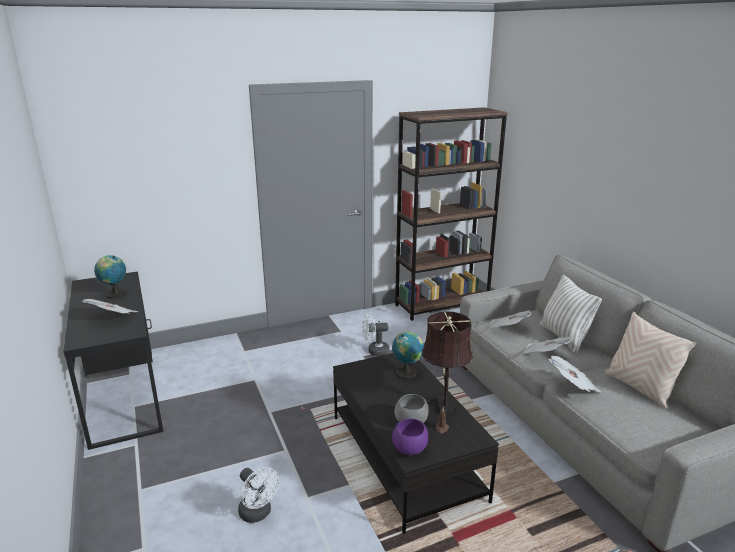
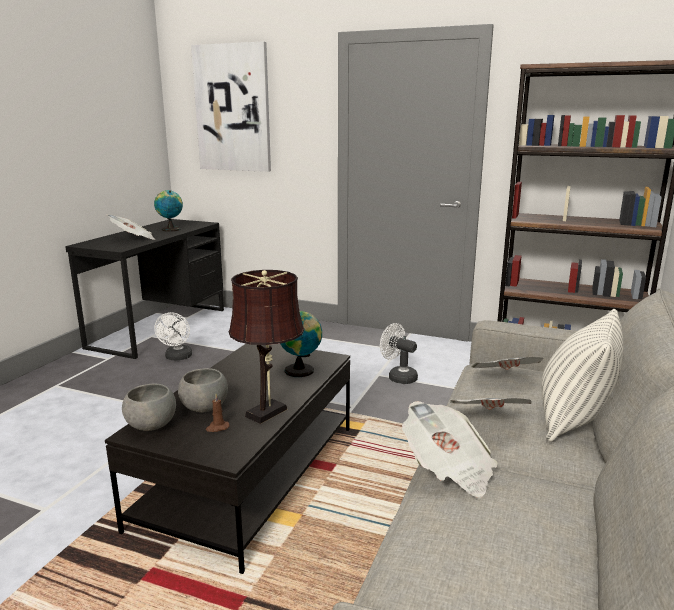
camera: 45 degrees right, 5 degrees down
white fan [238,467,279,523] -> white fan moved to [154,312,192,360]
purple bowl [392,419,428,455] -> grey bowl [122,384,176,431]
beige pillow [605,312,696,408] -> none
none -> picture [191,42,271,172]

